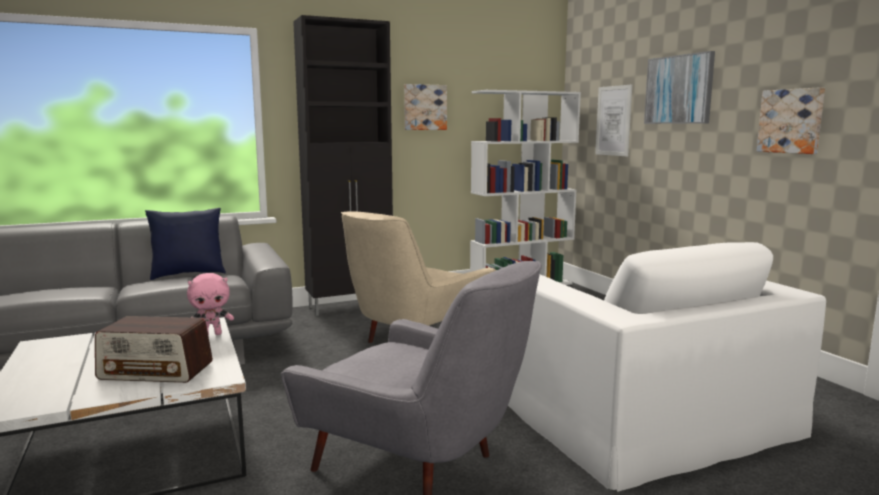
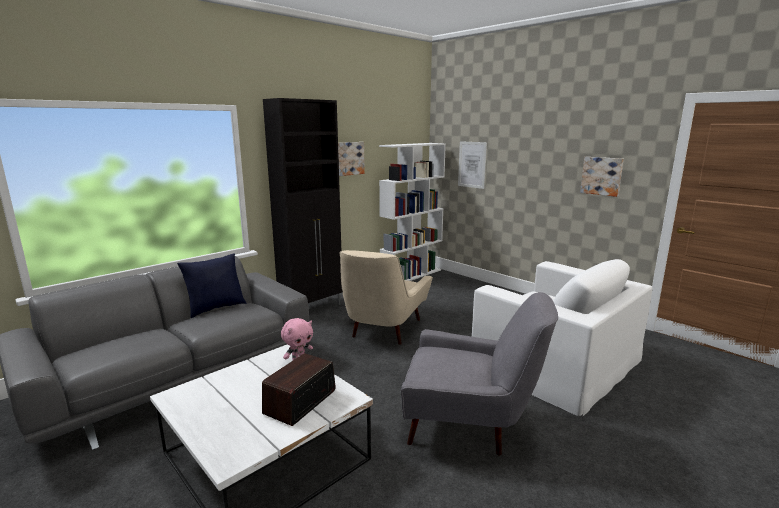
camera: 20 degrees left, 5 degrees up
radio [95,316,213,383] -> radio turned 135 degrees clockwise [262,353,336,426]
picture [644,51,715,124] -> none

